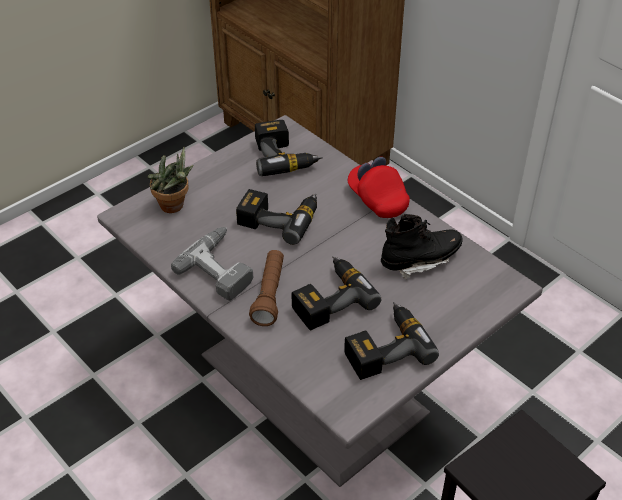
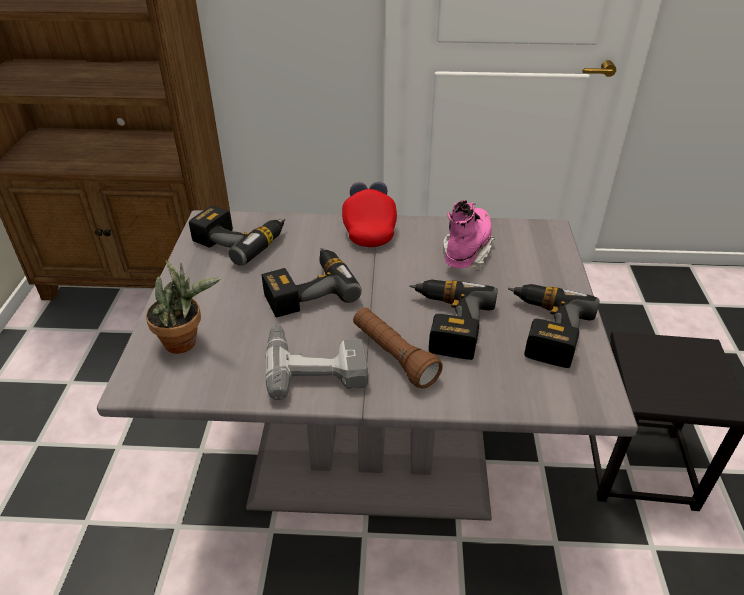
camera: 45 degrees left, 5 degrees down
red cap [348,157,410,218] -> red cap turned 75 degrees clockwise [342,182,397,247]
black boot [381,214,463,279] -> pink boot [443,200,495,271]

